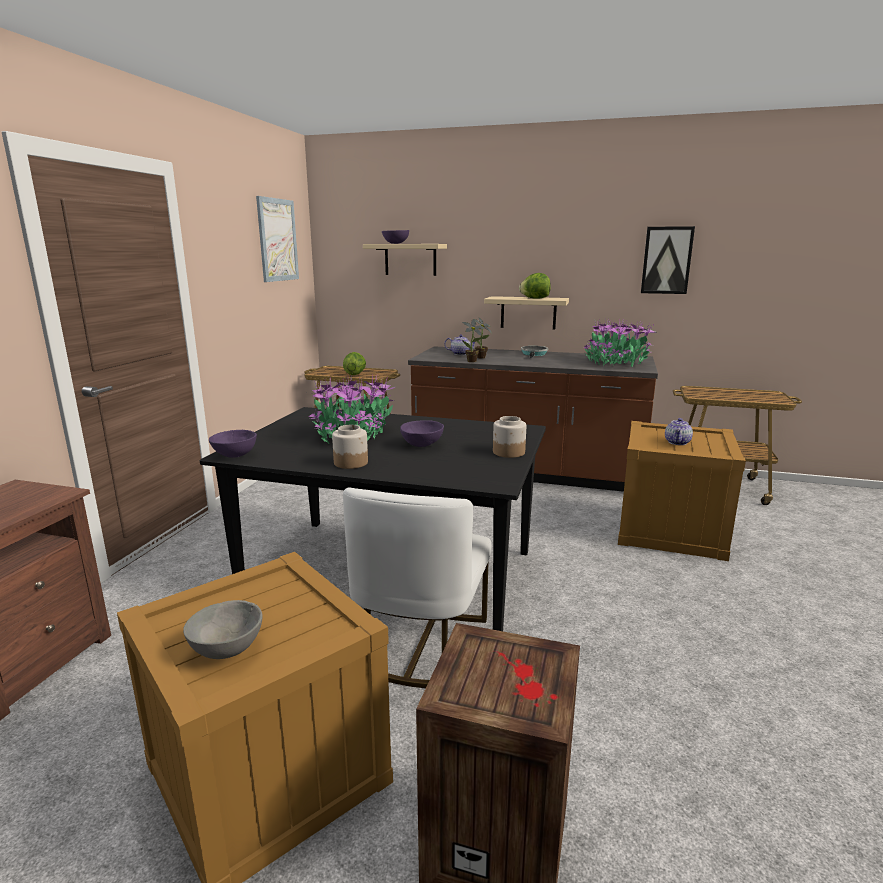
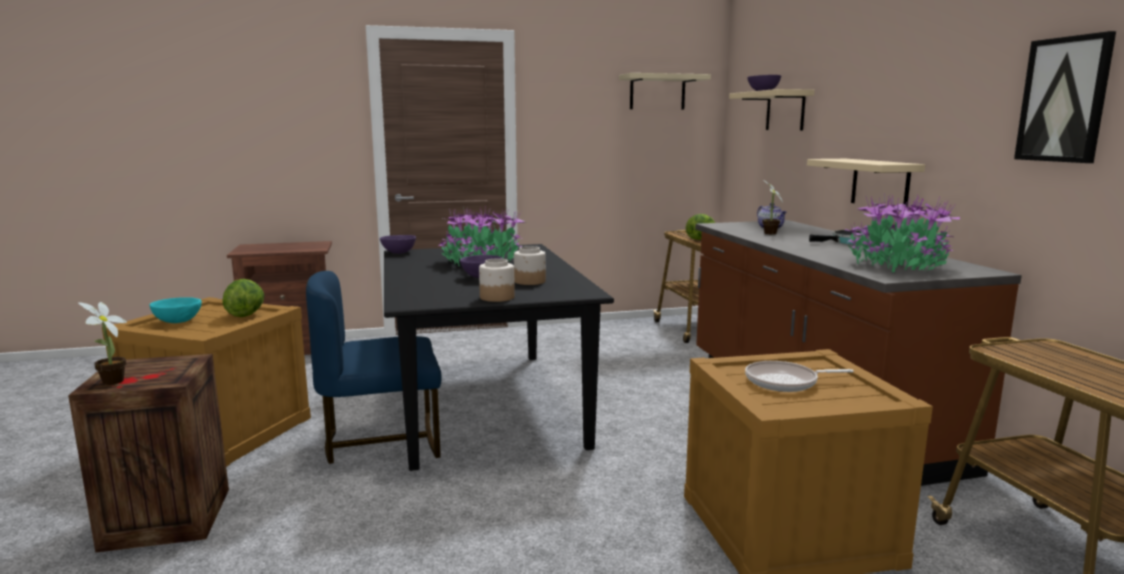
camera: 60 degrees right, 5 degrees down
grey bowl [183,600,263,659] -> turquoise bowl [149,297,202,323]
picture [256,196,299,282] -> beige shelf [619,73,711,110]
jar [332,425,368,469] -> jar moved to [514,246,546,285]
white chair [343,487,492,688] -> blue chair [306,271,442,464]
potted plant [462,320,485,362] -> potted plant moved to [78,302,127,385]
lettuce [519,273,551,299] -> lettuce moved to [222,279,264,317]
teapot [665,418,693,445] -> frying pan [745,361,854,392]

